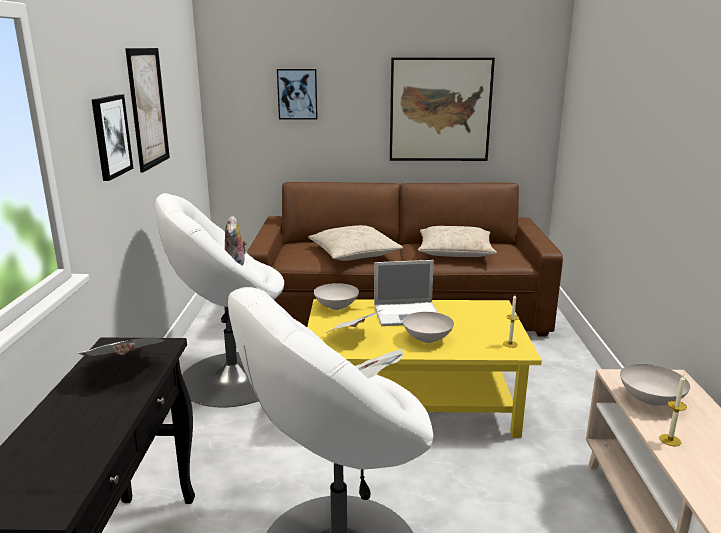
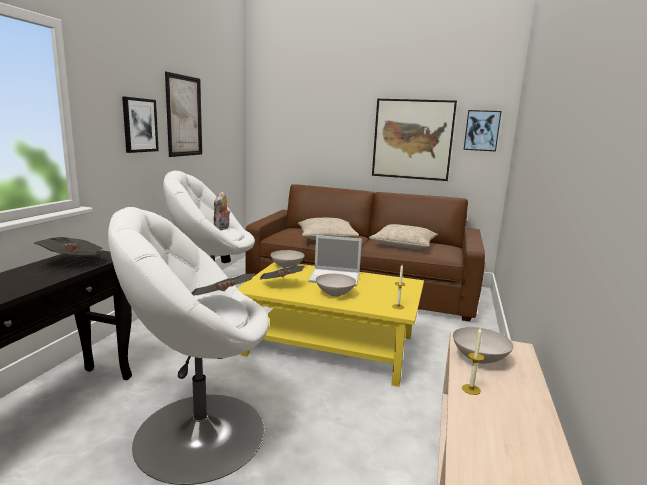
camera: 15 degrees right, 5 degrees down
picture [277,69,318,120] -> picture moved to [464,110,501,151]

